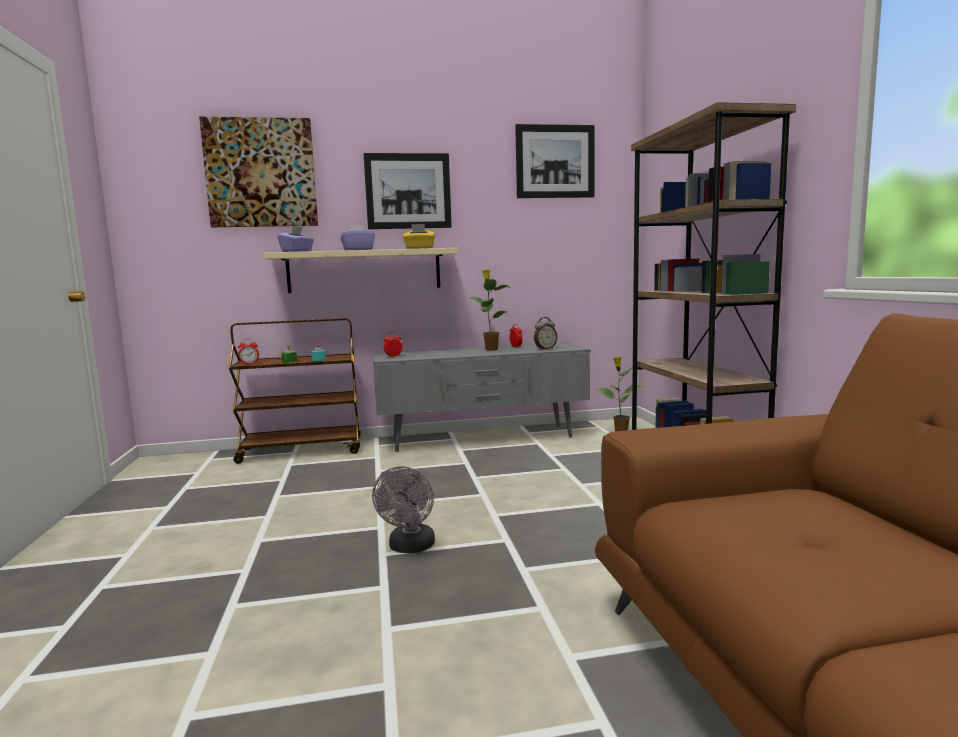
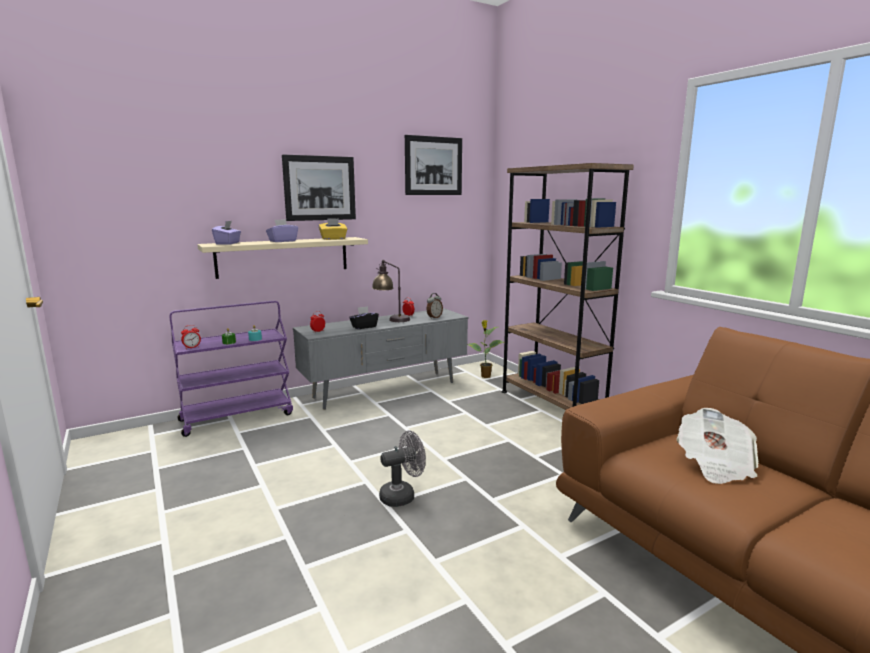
camera: 20 degrees left, 5 degrees up
picture [199,117,318,227] -> none
brown cart [229,318,361,464] -> purple cart [170,301,293,437]
grey fan [372,466,435,553] -> grey fan turned 105 degrees counterclockwise [379,431,426,507]
potted plant [470,270,509,351] -> table lamp [372,260,410,322]
none -> black tissue box [349,306,379,329]
none -> newspaper [676,408,758,484]

